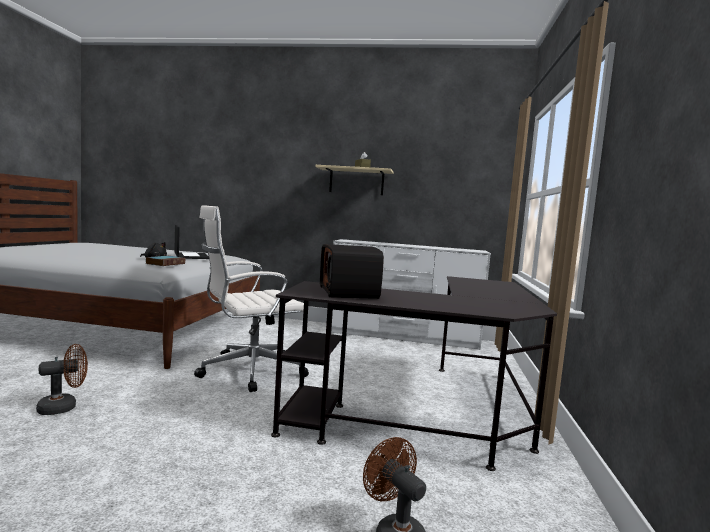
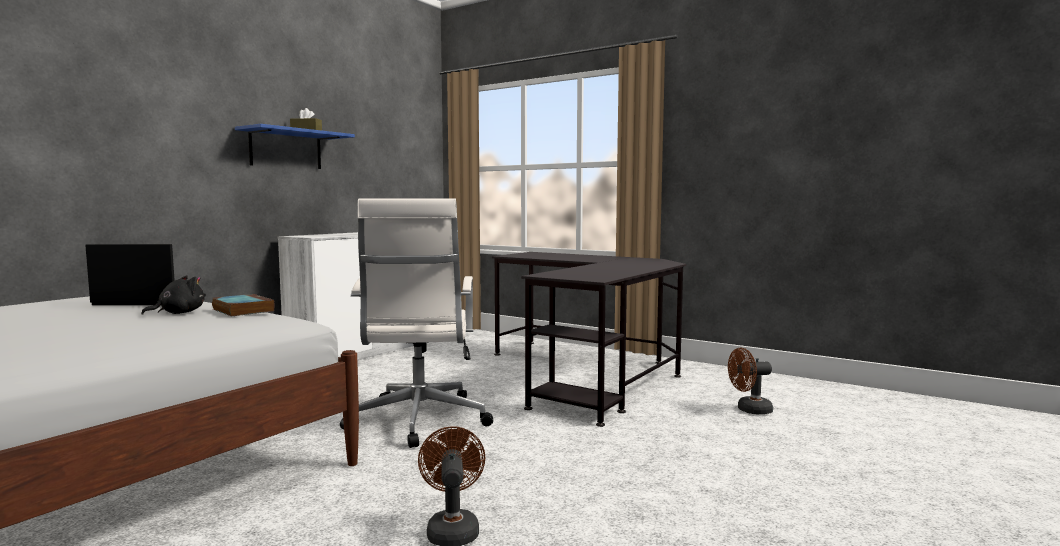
camera: 65 degrees left, 0 degrees up
beige shelf [315,165,394,195] -> blue shelf [235,124,355,169]
radio [320,244,384,299] -> none

